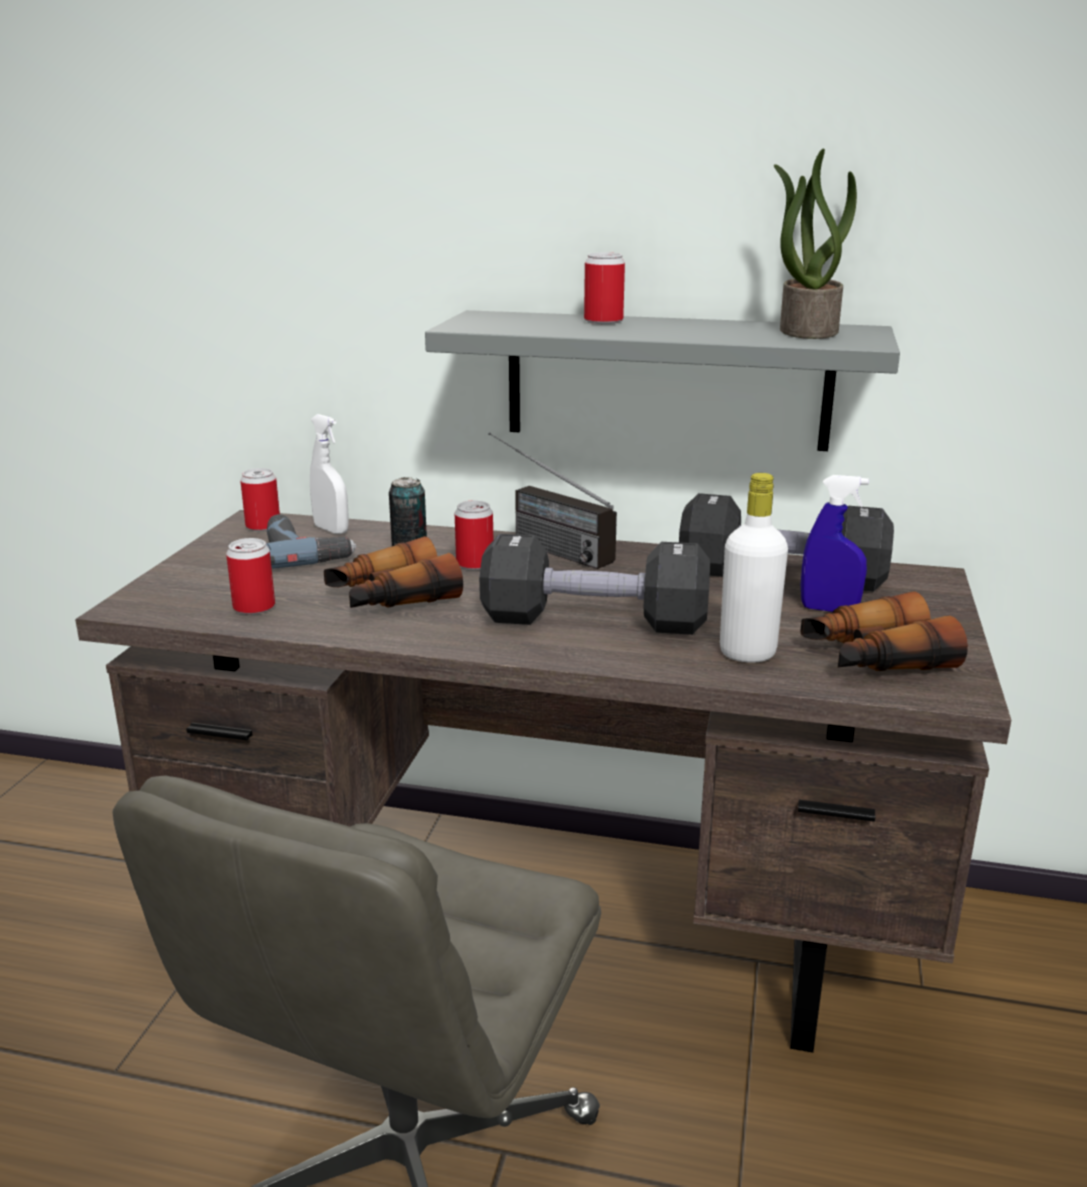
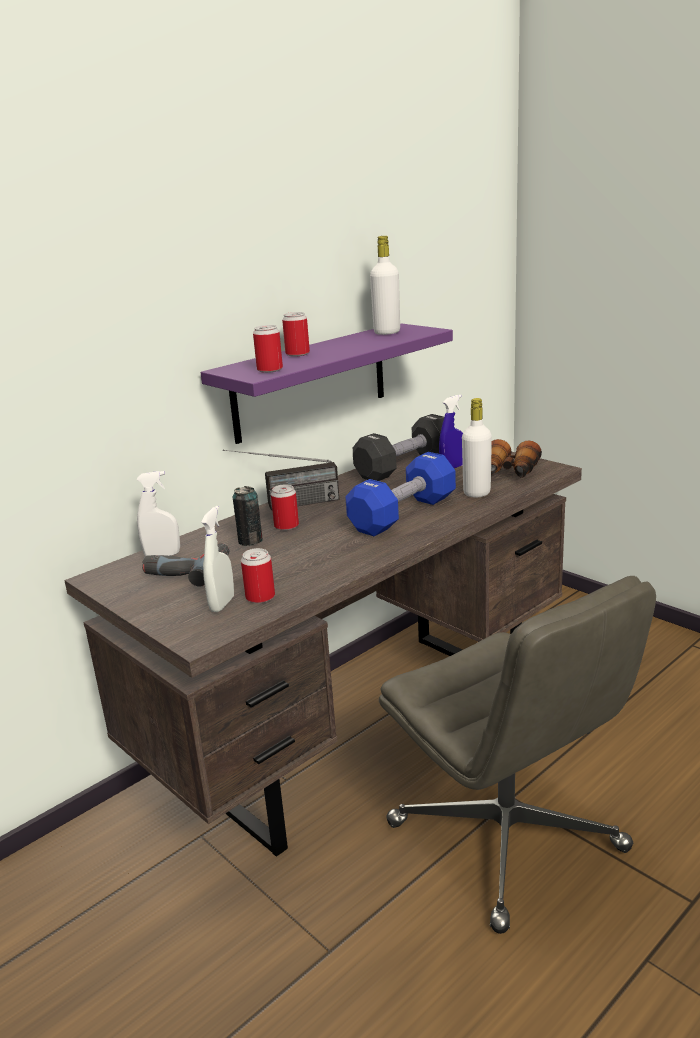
camera: 55 degrees left, 0 degrees up
can [240,468,280,531] -> can moved to [253,325,283,373]
binoculars [324,536,463,608] -> none
grey shelf [425,310,900,451] -> purple shelf [201,323,453,444]
black dumbbell [479,534,710,635] -> blue dumbbell [345,452,456,536]
potted plant [774,148,857,339] -> white bottle [370,236,400,335]
none -> white spray bottle [201,506,234,612]

